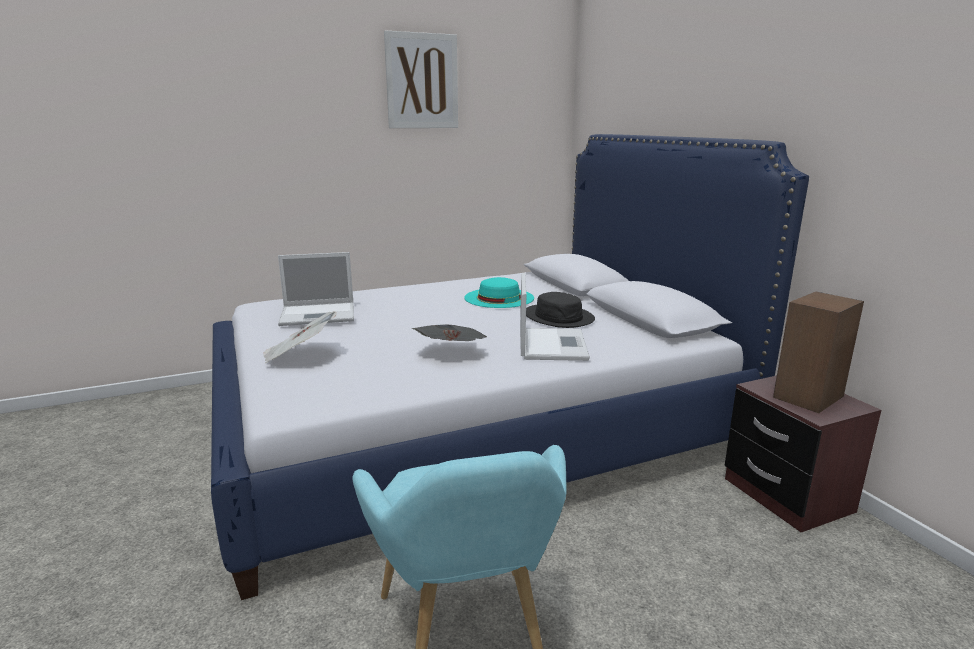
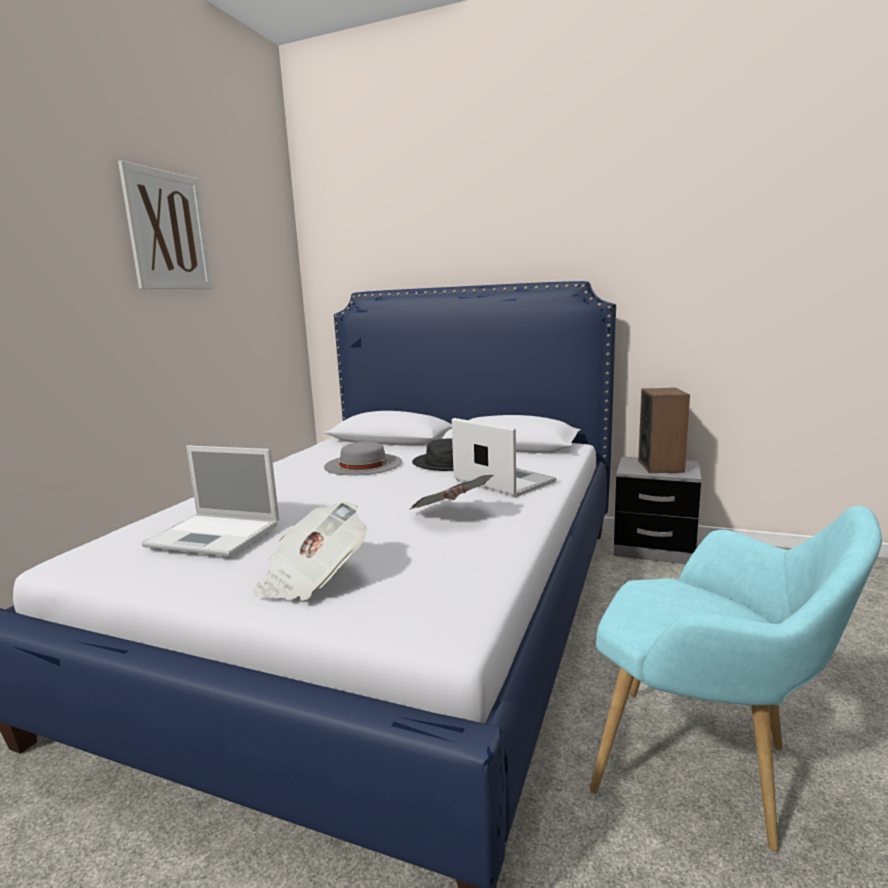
camera: 45 degrees left, 5 degrees down
laptop [278,252,354,326] -> laptop turned 75 degrees clockwise [141,446,279,557]
turquoise hat [464,277,534,308] -> grey hat [324,442,402,476]
brown nightstand [725,375,881,532] -> grey nightstand [614,457,701,564]

